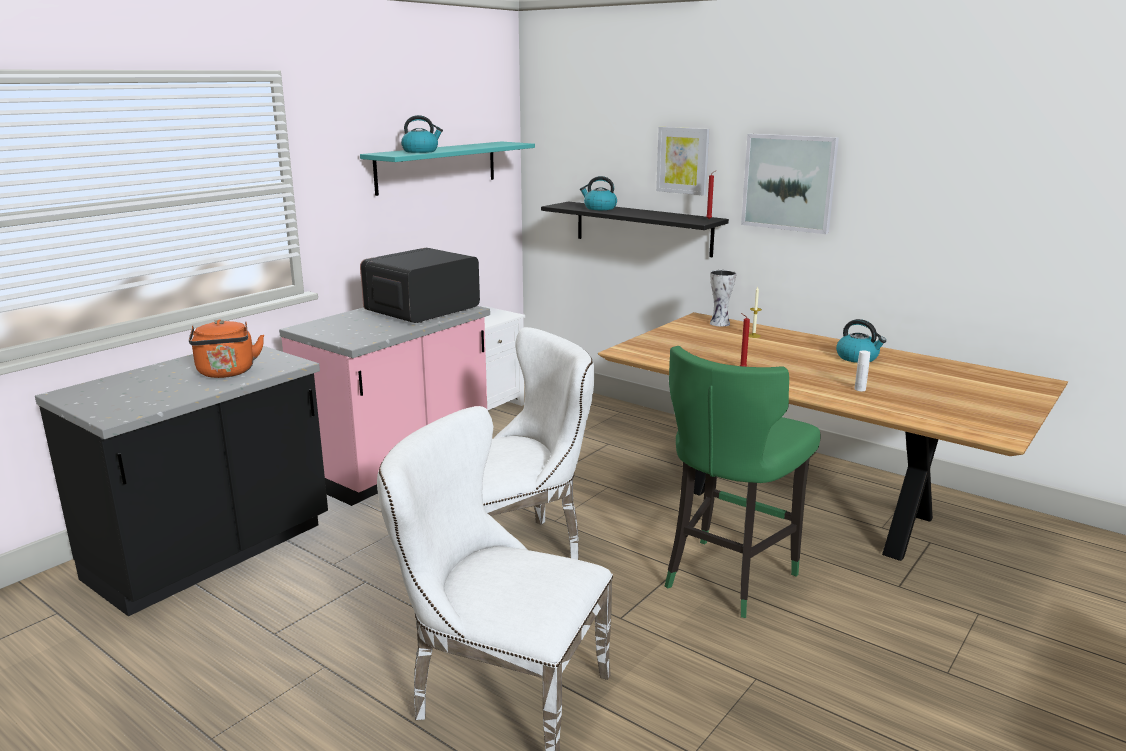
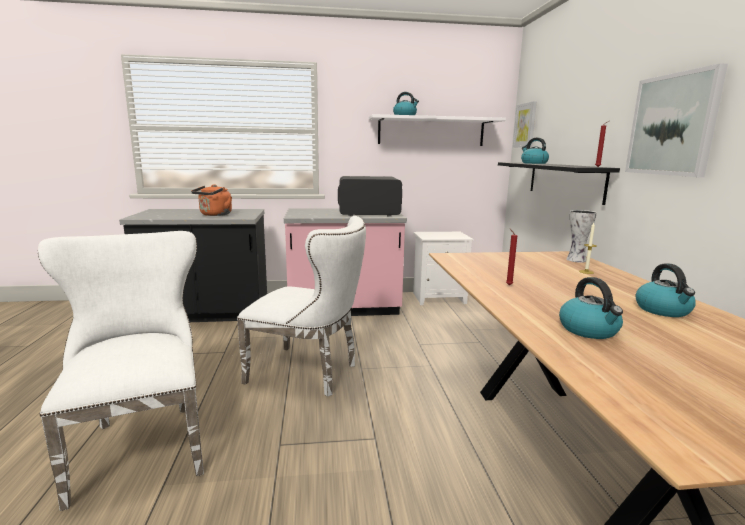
camera: 45 degrees right, 5 degrees down
turquoise shelf [360,142,535,196] -> white shelf [369,114,506,146]
picture [656,127,710,196] -> picture moved to [513,101,537,148]
green stool [665,346,821,618] -> none
white bottle [855,351,870,391] -> kettle [559,277,623,339]

